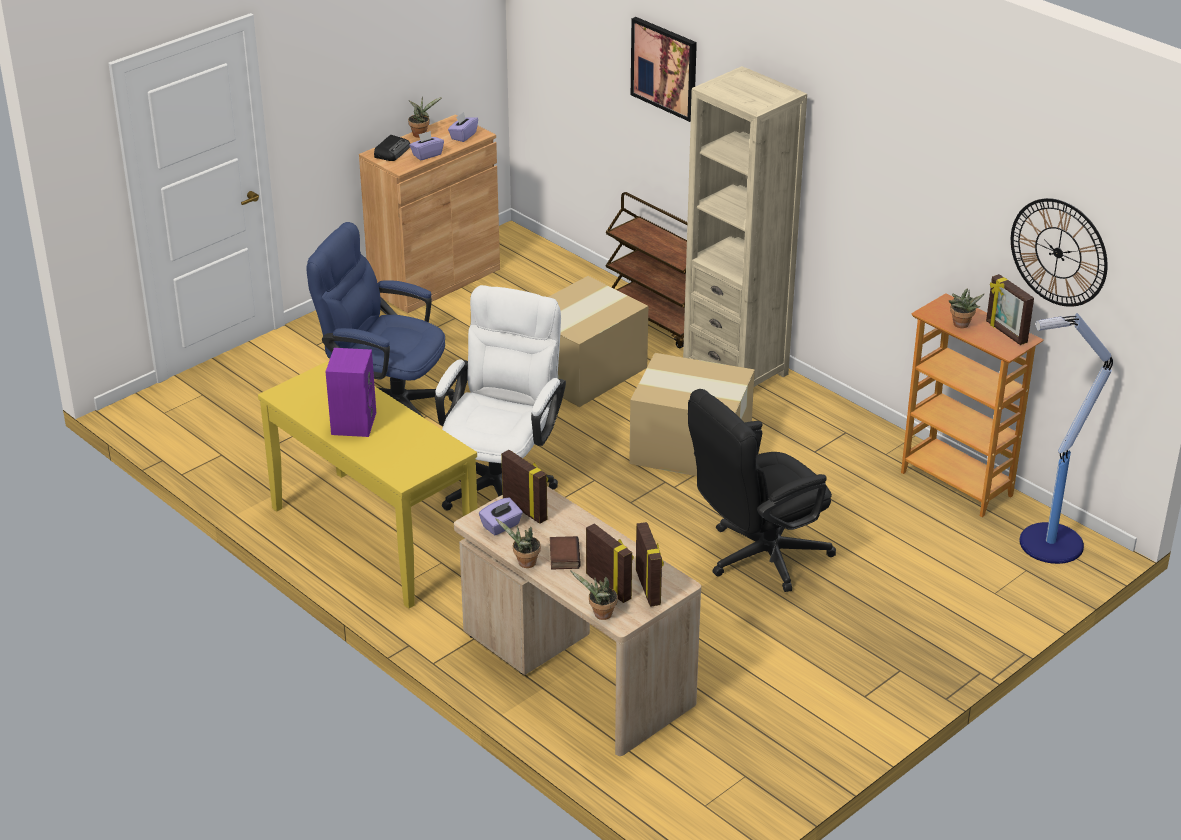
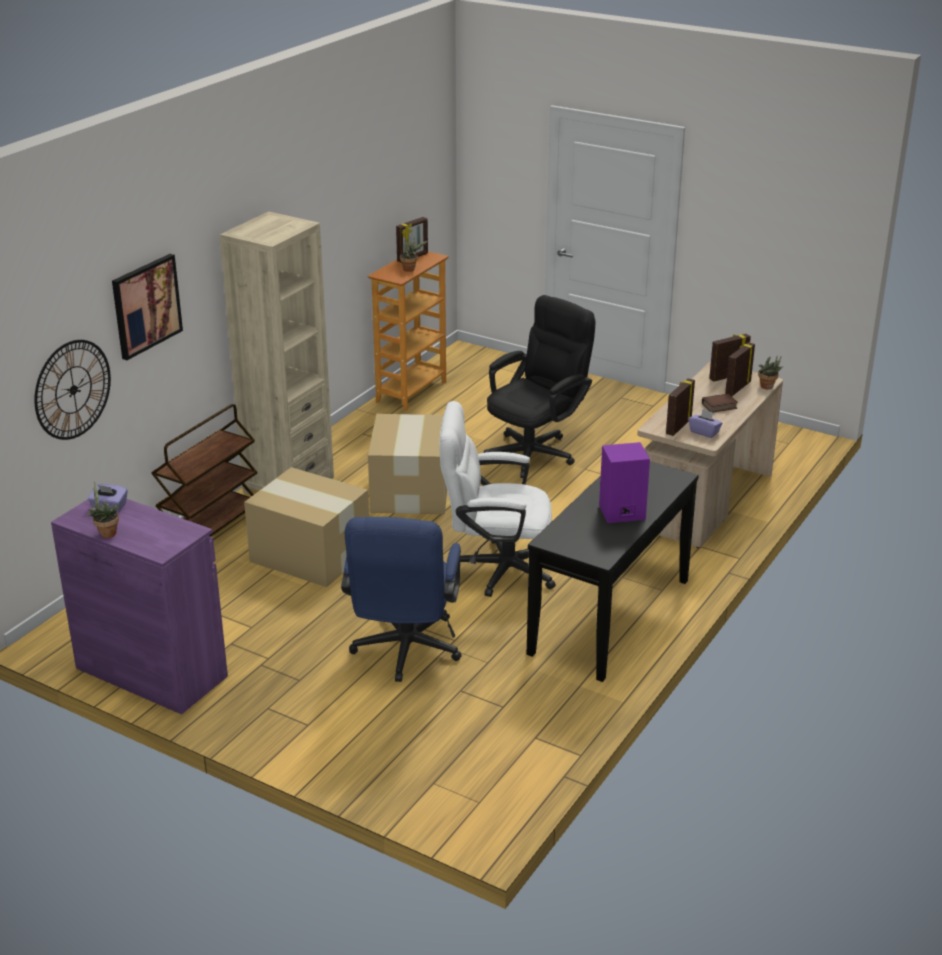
camera: 105 degrees left, 5 degrees down
yellow console table [258,361,478,609] -> black console table [527,461,699,682]
brown cabinet [359,114,500,313] -> purple cabinet [51,499,228,714]
radio [374,135,410,161] -> none
purple tissue box [409,131,444,161] -> none
potted plant [495,518,541,568] -> none
black office chair [688,389,836,592] -> black office chair turned 90 degrees counterclockwise [484,295,595,478]
wall clock [1011,198,1108,307] -> wall clock moved to [34,340,111,440]
floor lamp [1019,313,1113,564] -> none

